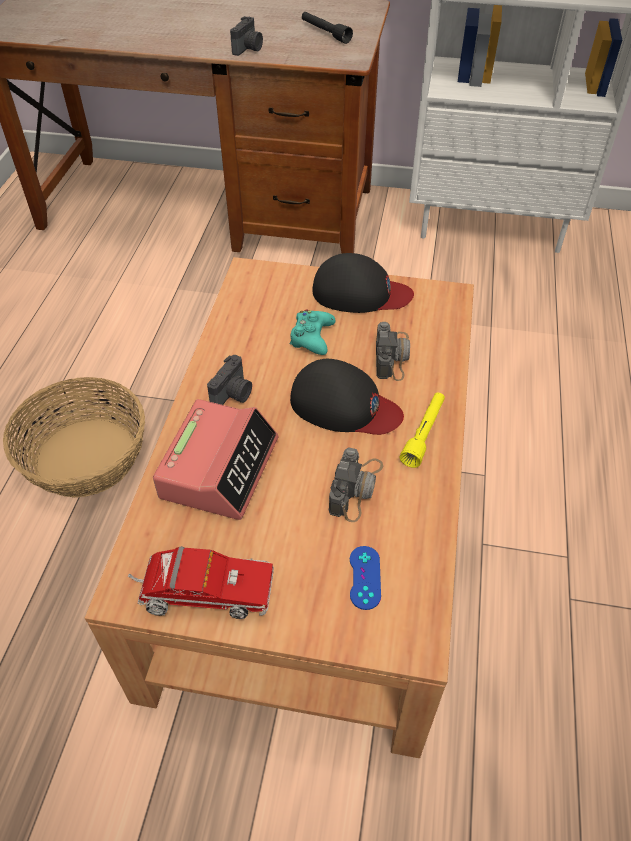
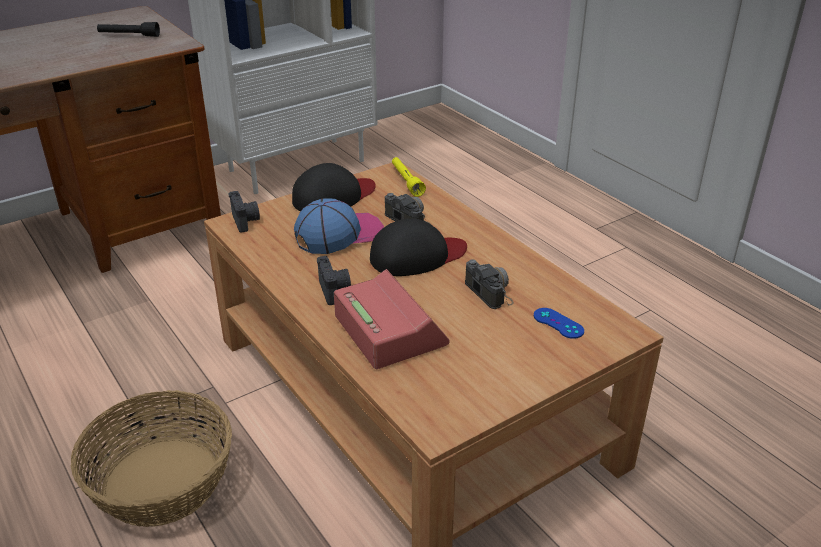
camera: 45 degrees left, 15 degrees down
toy truck [128,546,274,619] -> none
camera [230,16,263,56] -> camera moved to [229,191,260,233]
turquoise game controller [290,310,336,355] -> cap [294,198,384,254]
yellow flashlight [399,393,445,468] -> yellow flashlight moved to [392,157,426,197]

